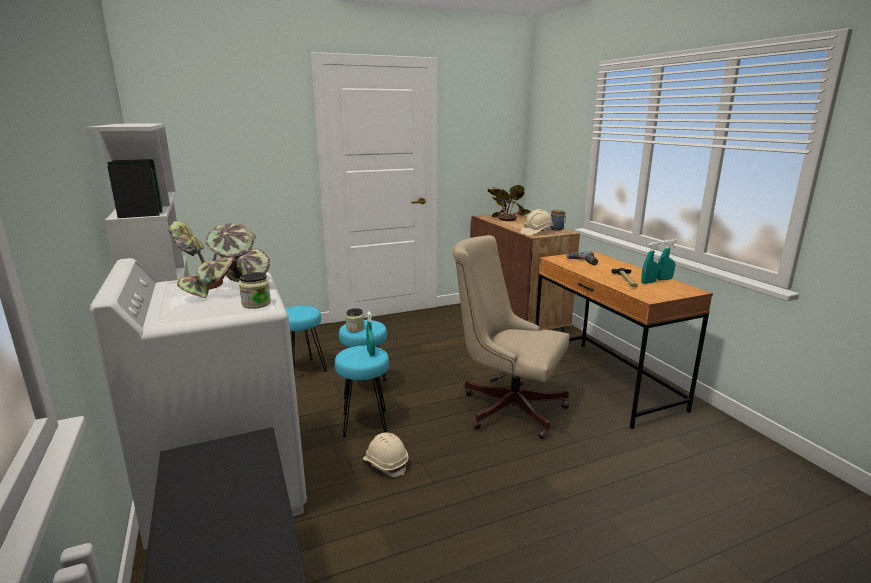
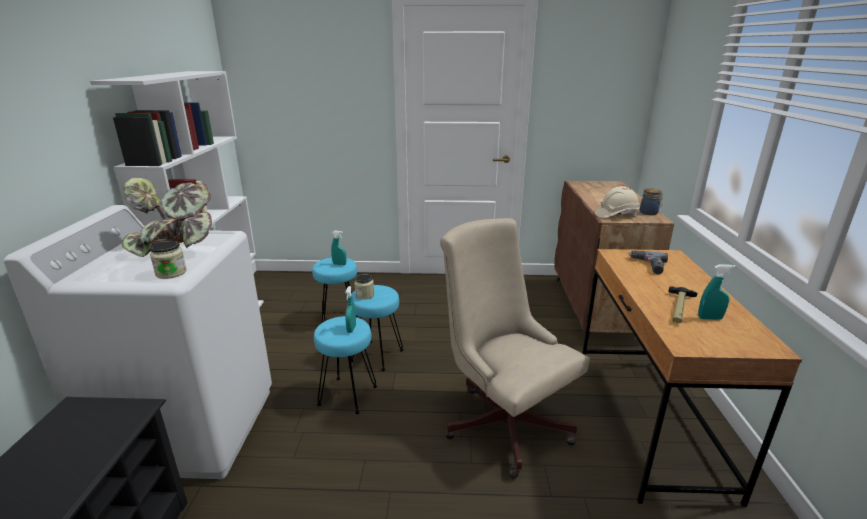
camera: 25 degrees right, 5 degrees up
beige hard hat [363,432,408,477] -> none
potted plant [488,185,531,221] -> none
turquoise spray bottle [657,239,677,280] -> turquoise spray bottle moved to [331,230,346,266]

